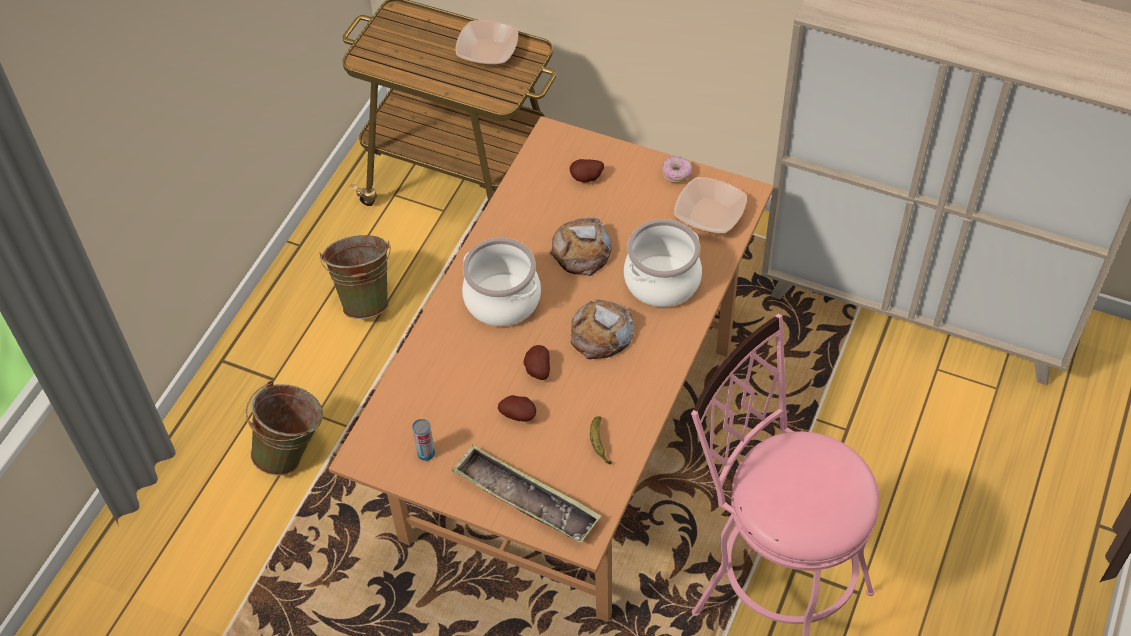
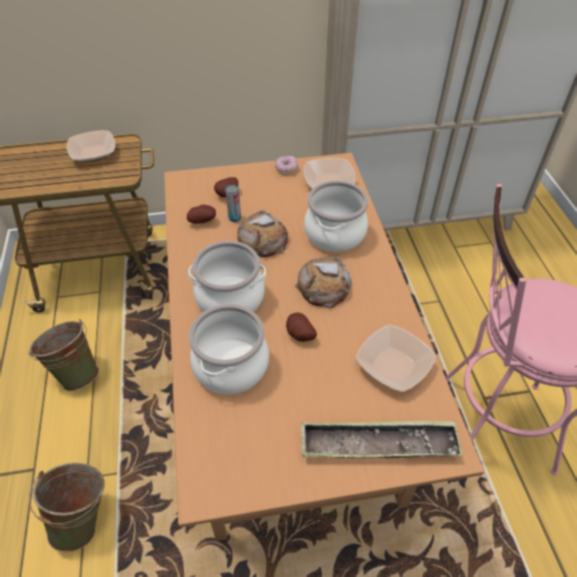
camera: 35 degrees left, 5 degrees down
can [412,419,435,461] -> can moved to [225,184,241,222]
potato [498,395,536,422] -> potato moved to [187,205,216,224]
banana [590,416,612,465] -> bowl [356,325,436,392]
none -> cooking pot [189,304,269,394]

